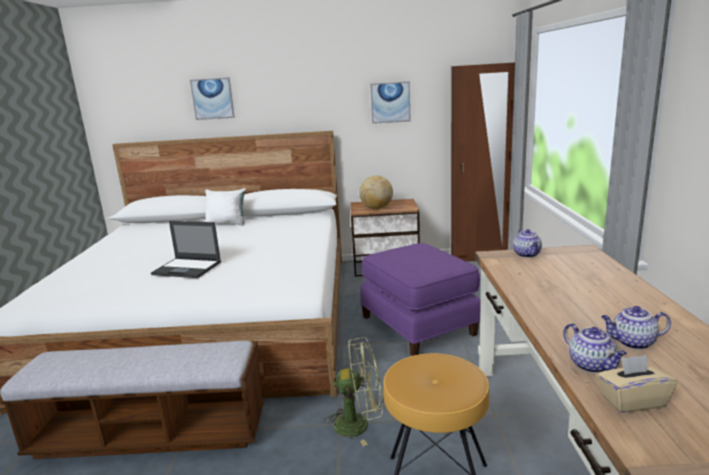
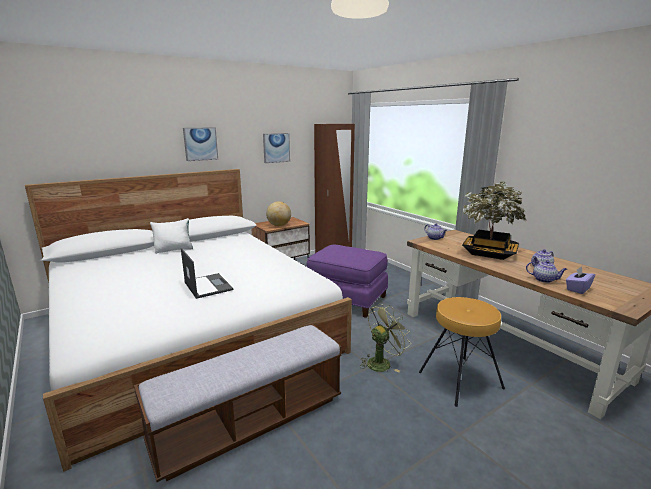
camera: 35 degrees left, 0 degrees up
laptop [151,221,221,278] -> laptop turned 105 degrees counterclockwise [181,248,233,299]
picture [190,77,235,120] -> picture moved to [183,127,218,161]
beige tissue box [597,355,678,413] -> purple tissue box [566,266,595,294]
none -> potted plant [462,182,527,260]

